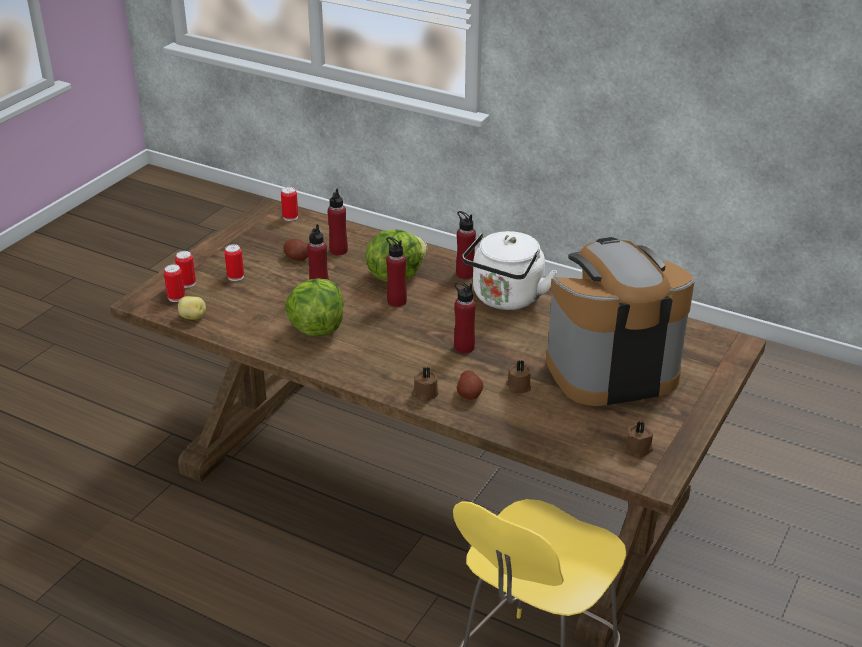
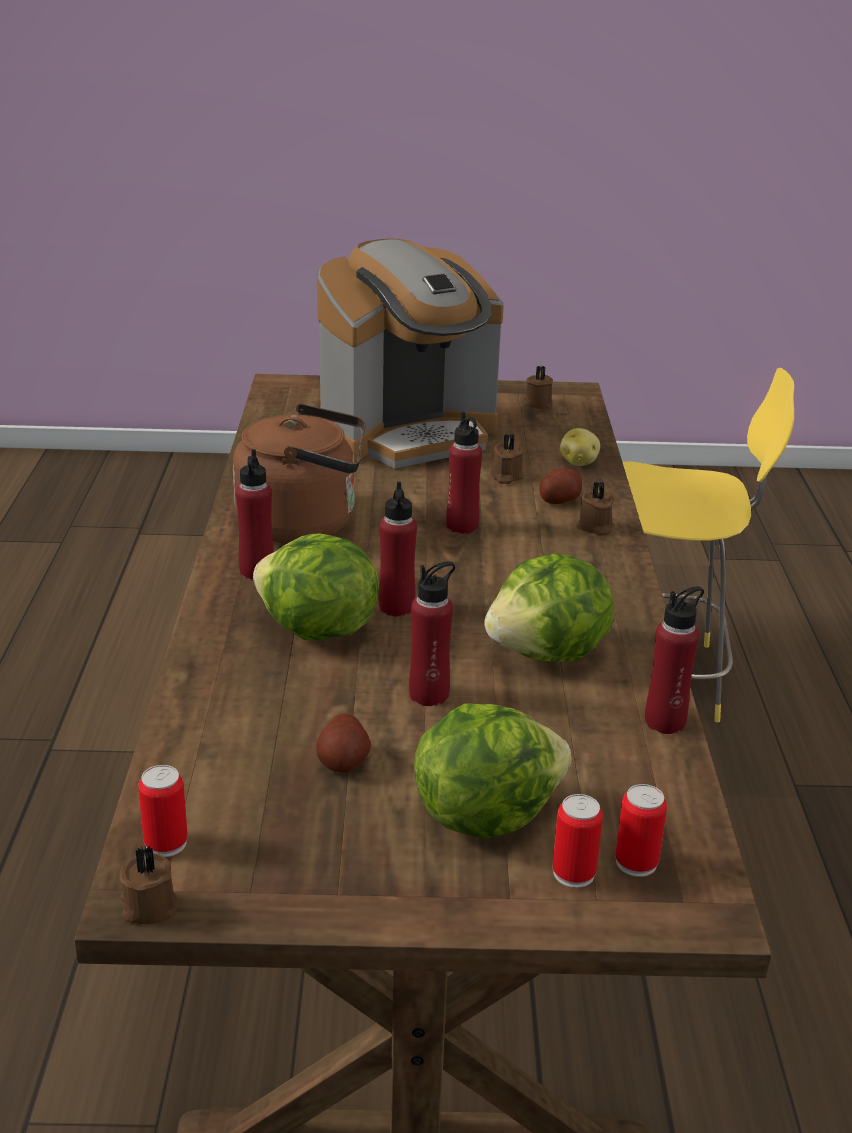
camera: 120 degrees left, 5 degrees down
potato [178,296,206,320] -> potato moved to [560,428,600,466]
can [224,244,244,281] -> lettuce [414,704,572,838]
red bottle [327,188,348,255] -> red bottle moved to [645,586,704,734]
white kettle [462,231,557,310] -> brown kettle [233,404,365,543]
coffee machine [546,237,695,406] -> coffee machine turned 75 degrees counterclockwise [317,239,504,468]
none -> brown candle [120,845,177,925]

